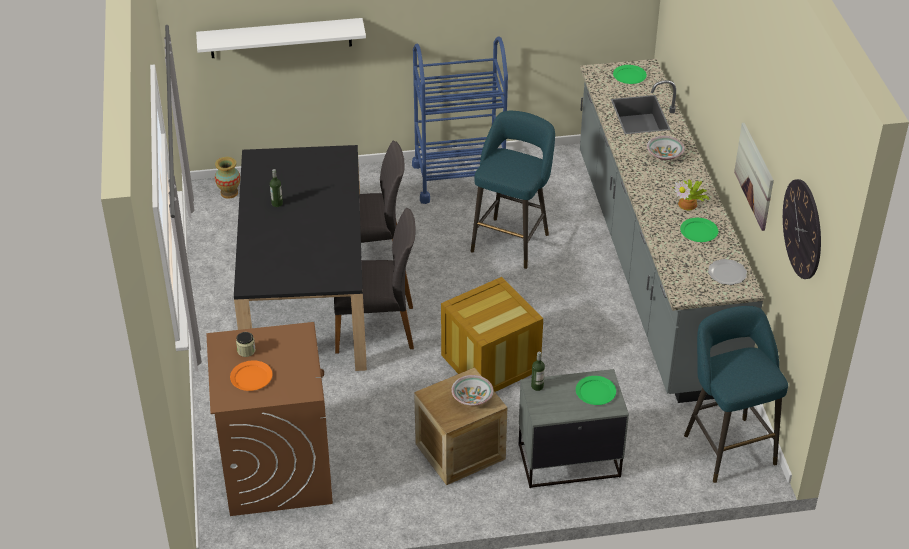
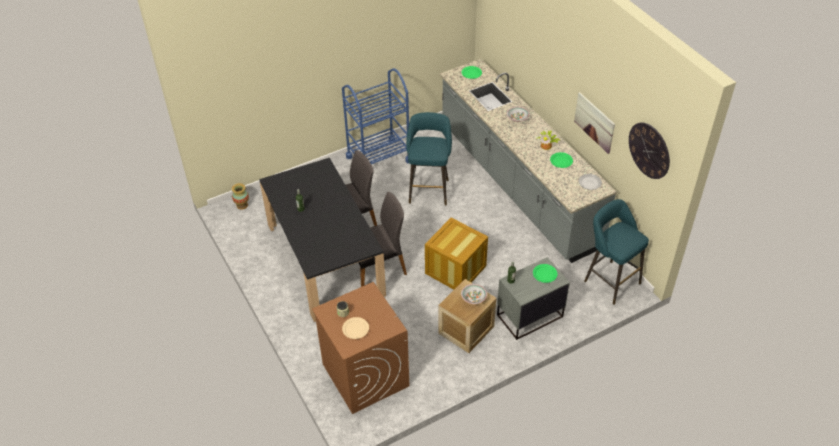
camera: 20 degrees left, 5 degrees up
white shelf [196,18,366,58] -> none
orange plate [230,360,273,391] -> beige plate [342,317,369,339]

